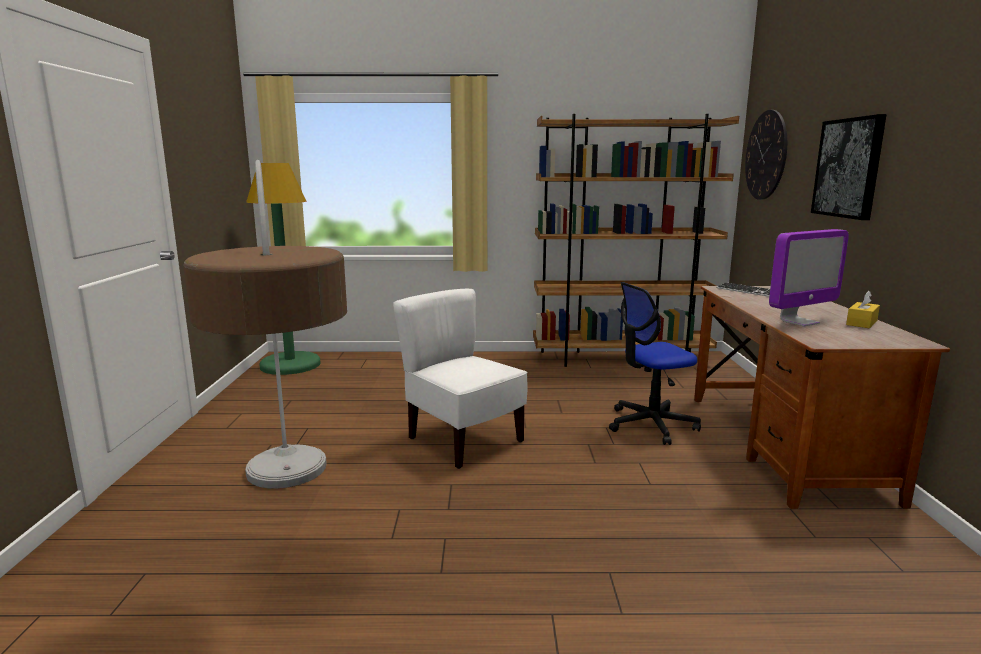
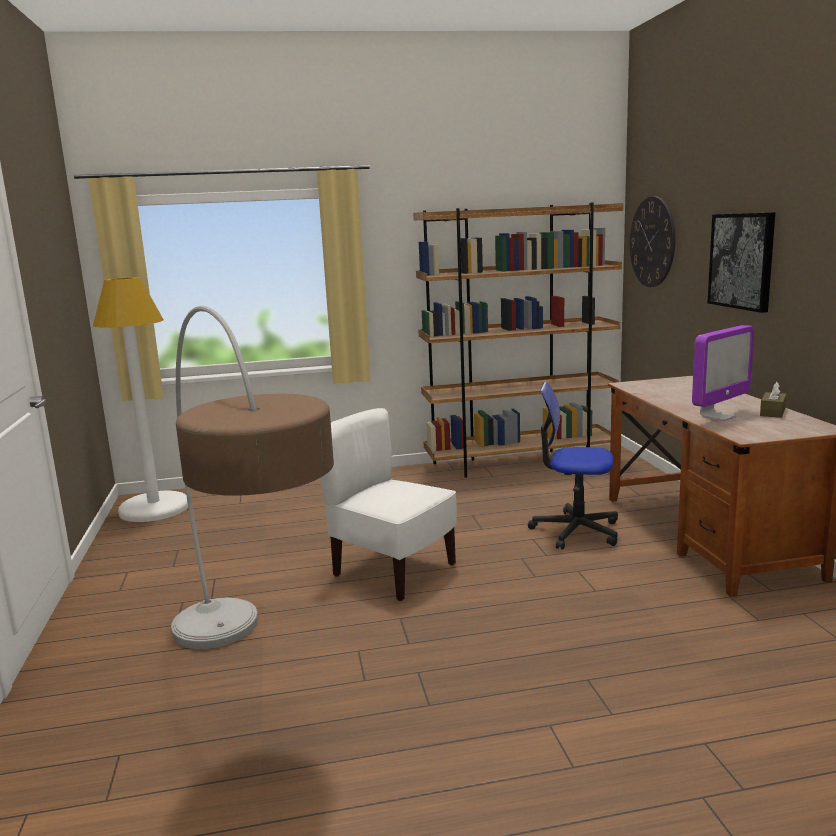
camera: 10 degrees left, 0 degrees up
green floor lamp [246,163,321,375] -> white floor lamp [93,277,188,522]
office chair [609,282,701,445] -> office chair turned 45 degrees clockwise [528,382,618,550]
keyboard [717,282,770,297] -> none
yellow tissue box [846,291,880,328] -> brown tissue box [760,382,786,418]

